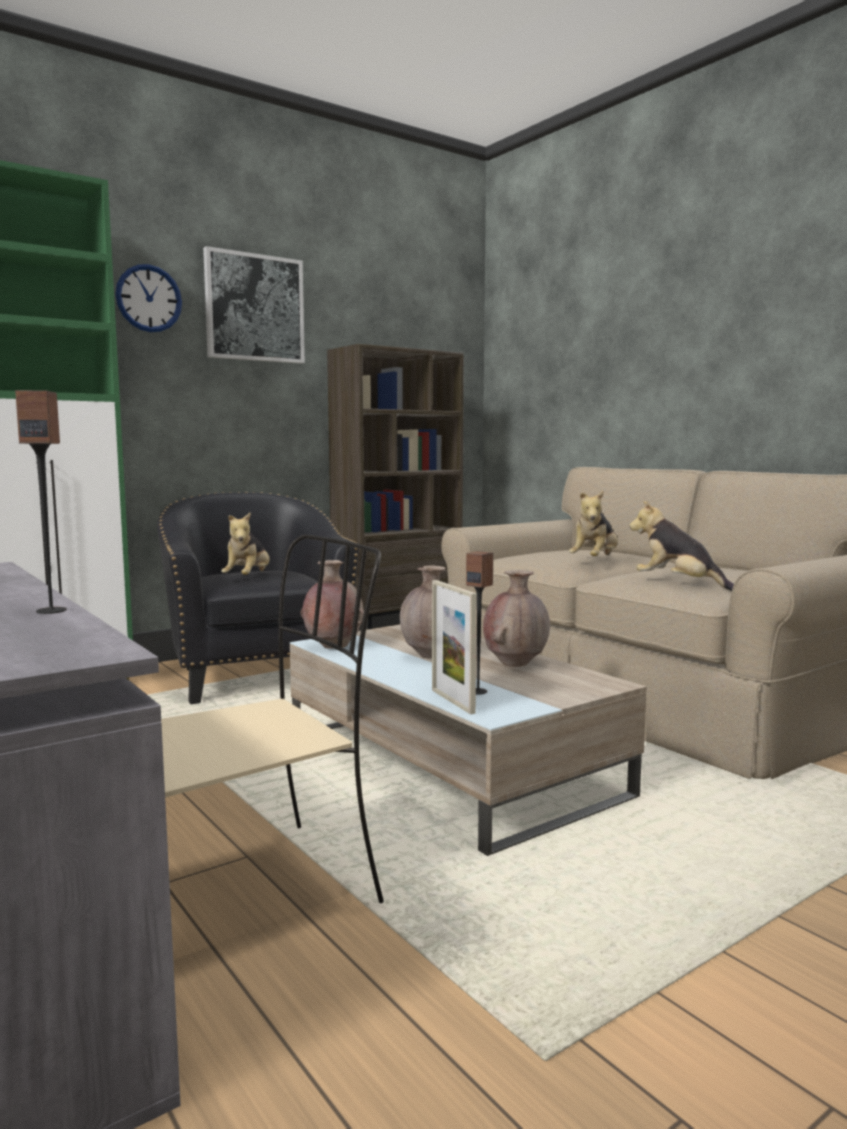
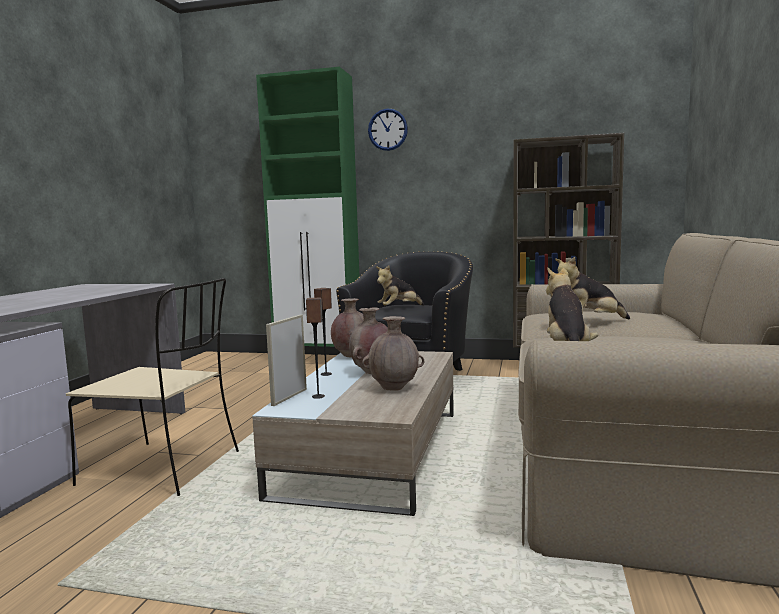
camera: 50 degrees right, 0 degrees up
speaker [15,390,67,614] -> speaker moved to [314,288,332,376]
picture [203,246,305,363] -> none

